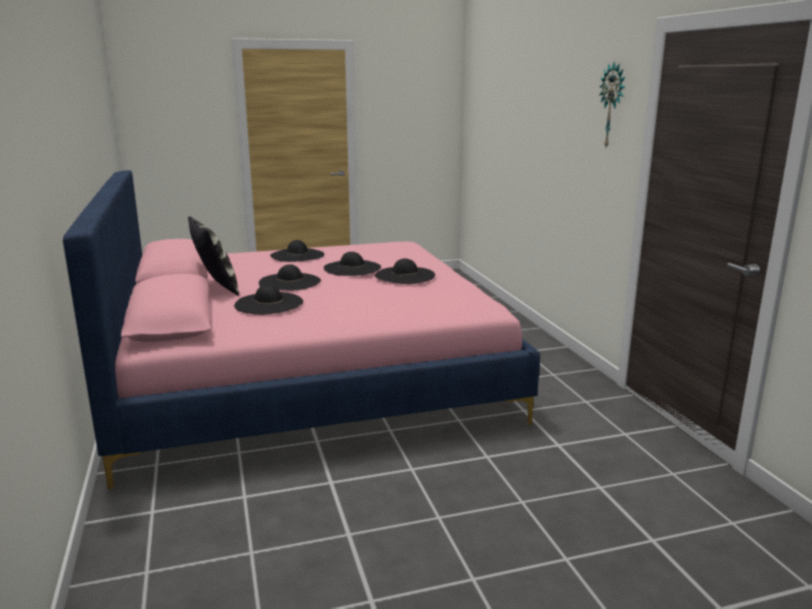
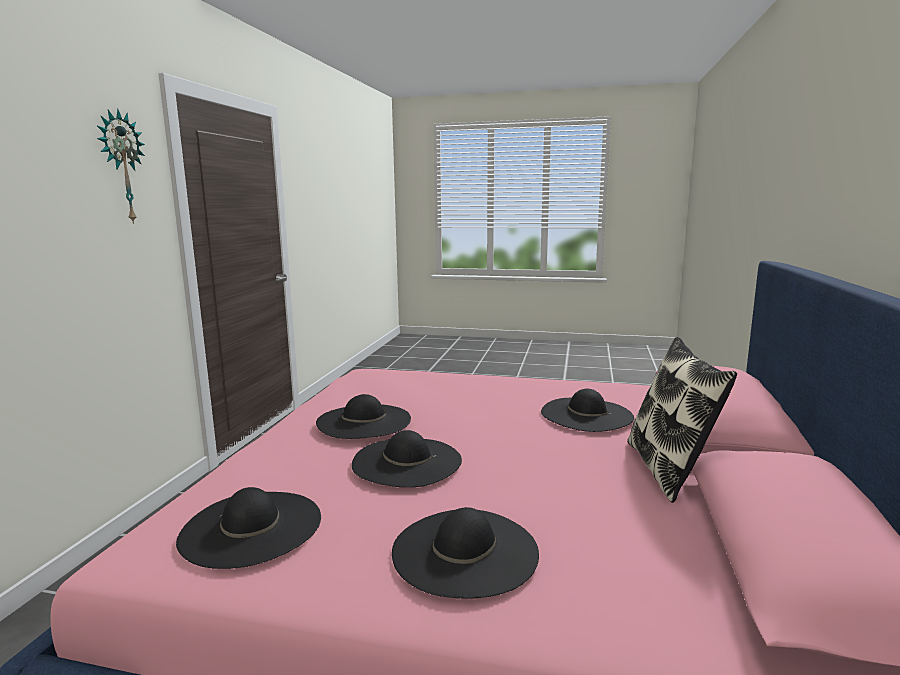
camera: 150 degrees left, 5 degrees down
black hat [259,264,321,290] -> black hat moved to [176,487,321,569]

